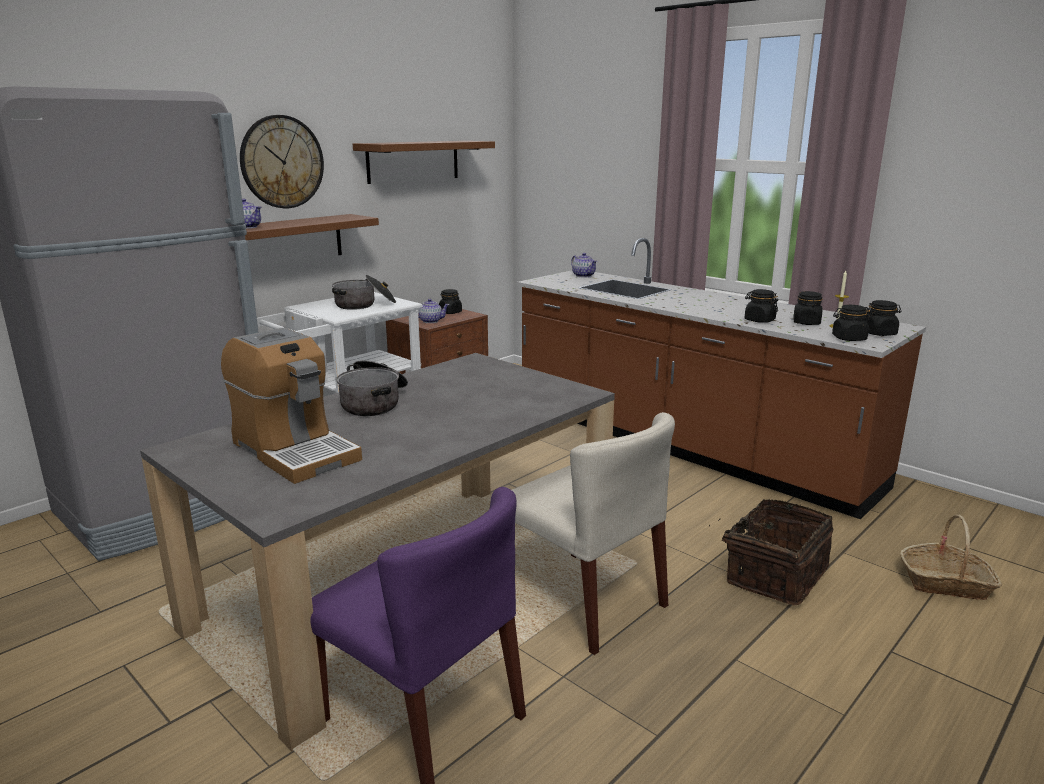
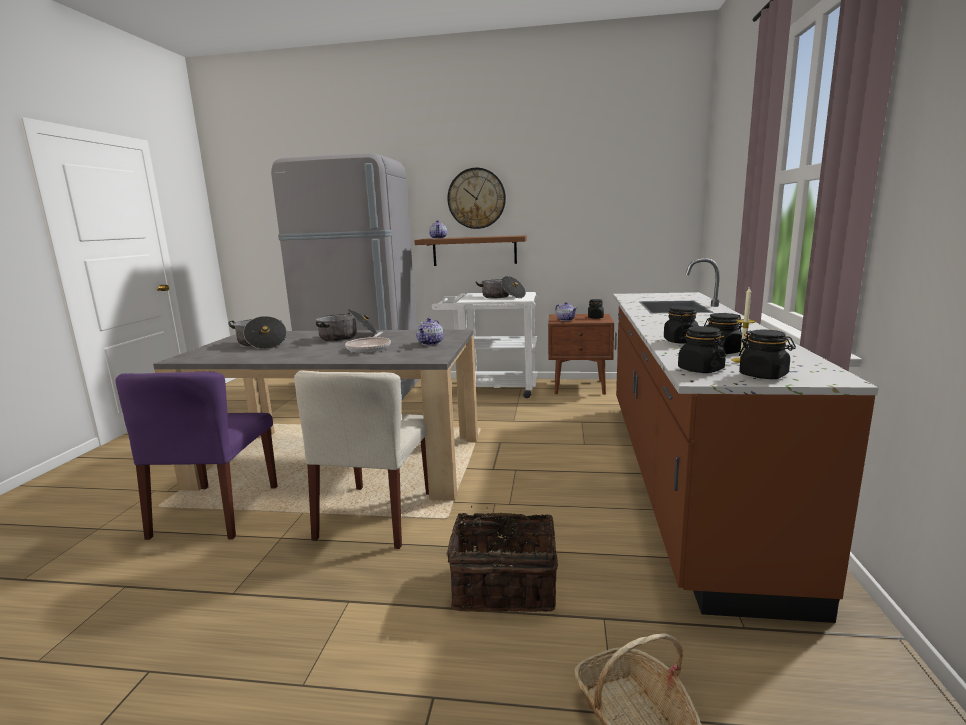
camera: 55 degrees right, 5 degrees down
coffee machine [221,327,362,484] -> cooking pot [229,316,287,349]
brown shelf [353,141,495,184] -> none
teapot [571,253,597,277] -> teapot moved to [416,318,443,346]
none -> frying pan [345,332,391,353]

